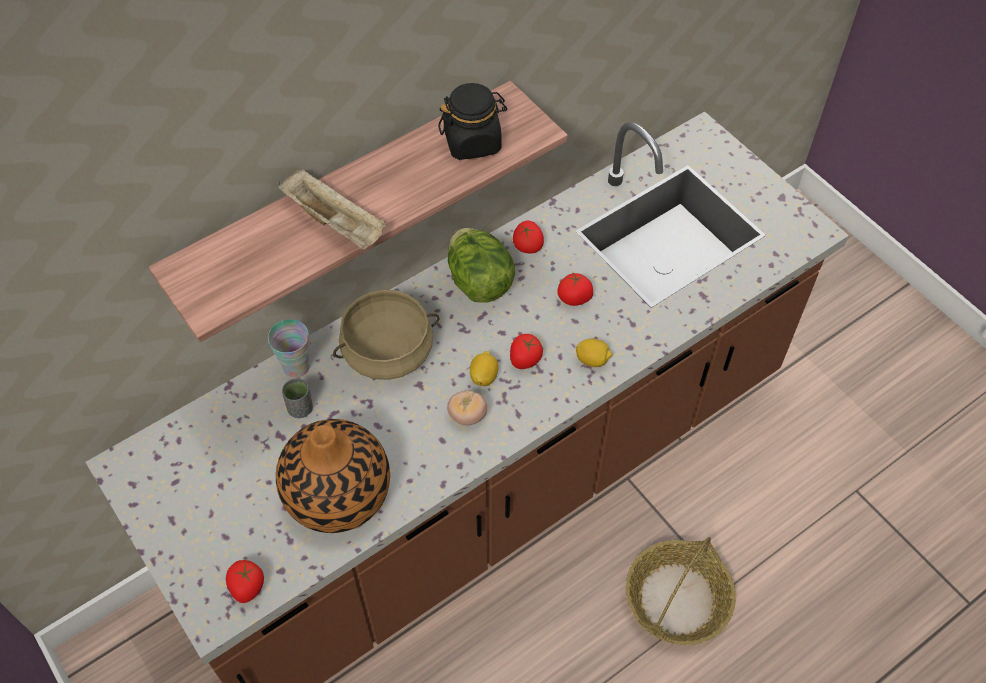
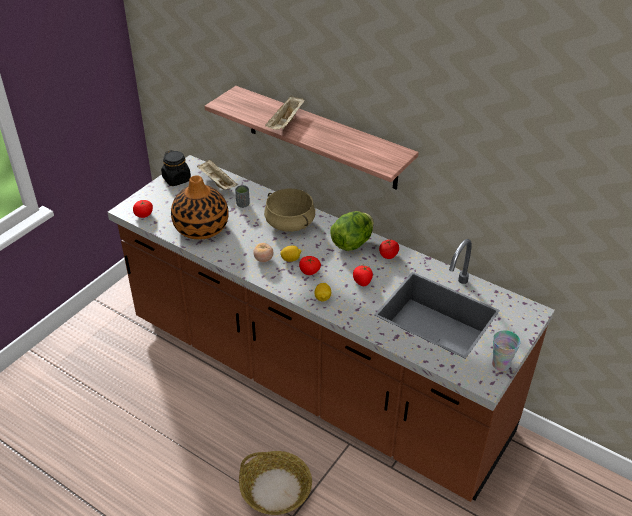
camera: 70 degrees right, 15 degrees down
cup [268,319,310,378] -> cup moved to [492,330,521,371]
black jar [438,83,507,160] -> black jar moved to [161,150,191,186]
none -> beige tray [197,159,238,190]

